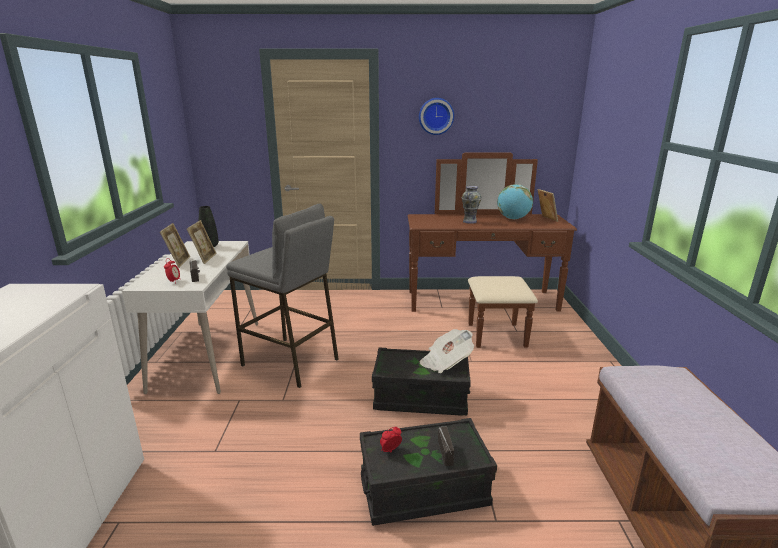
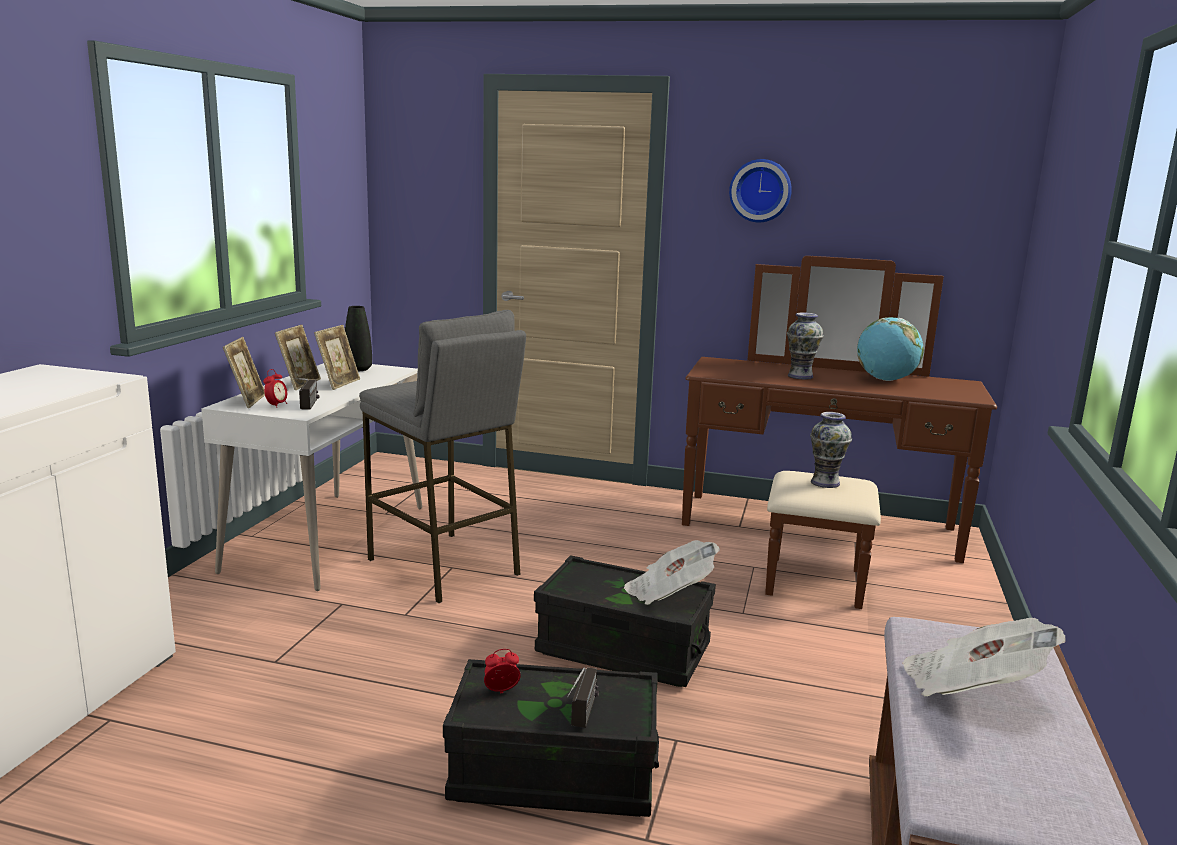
camera: 15 degrees right, 5 degrees down
picture frame [538,189,558,222] -> picture frame moved to [223,337,265,408]
none -> vase [810,412,852,488]
none -> newspaper [902,618,1066,696]

